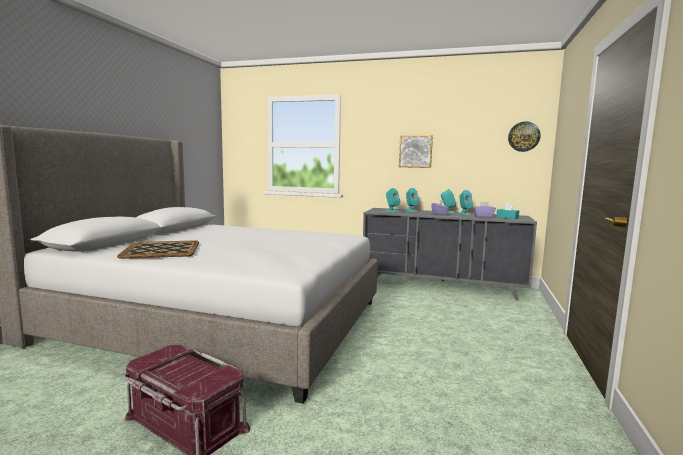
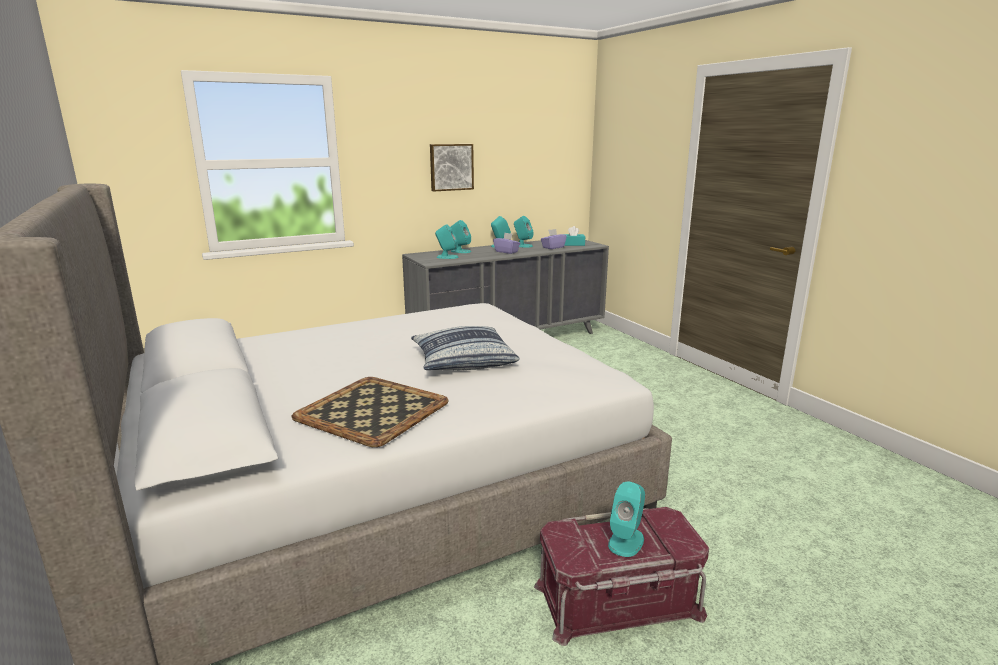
camera: 45 degrees left, 10 degrees up
wall clock [508,121,541,152] -> none
none -> pillow [411,326,519,370]
none -> turquoise speaker [608,482,645,557]

